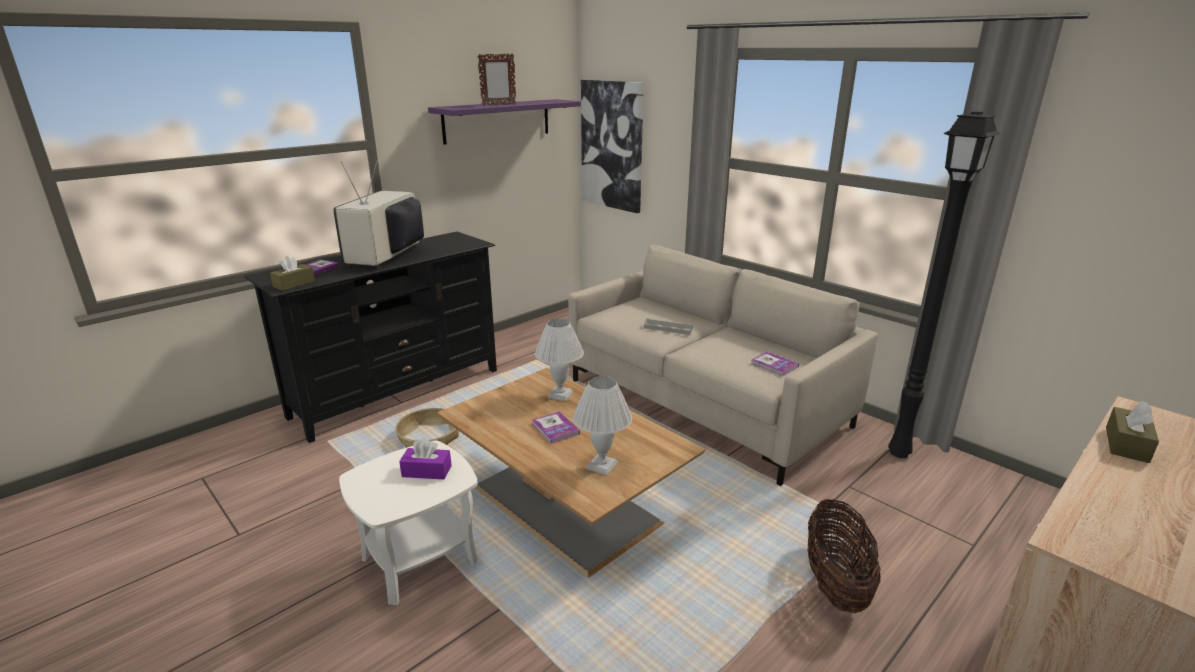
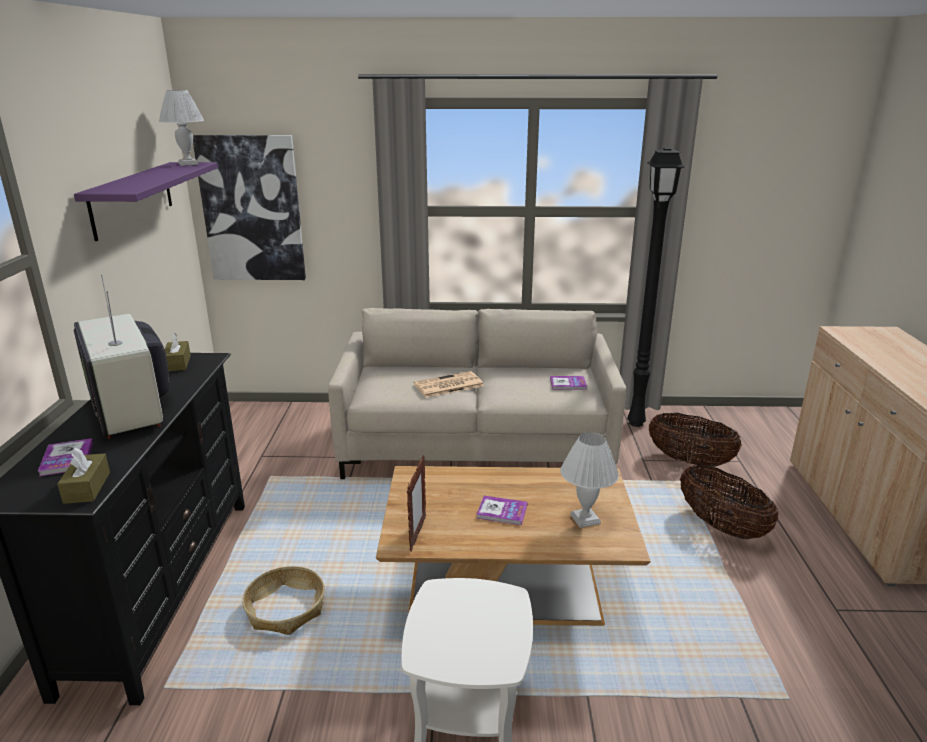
camera: 45 degrees left, 0 degrees up
purple tissue box [399,439,452,480] -> none
picture frame [477,53,516,106] -> picture frame moved to [407,455,426,552]
white table lamp [535,319,584,401] -> white table lamp moved to [159,90,204,166]
grey tray [644,318,693,335] -> newspaper [414,371,484,398]
brown tissue box [1106,401,1159,463] -> brown tissue box moved to [165,333,191,371]
none -> basket [649,413,742,467]

